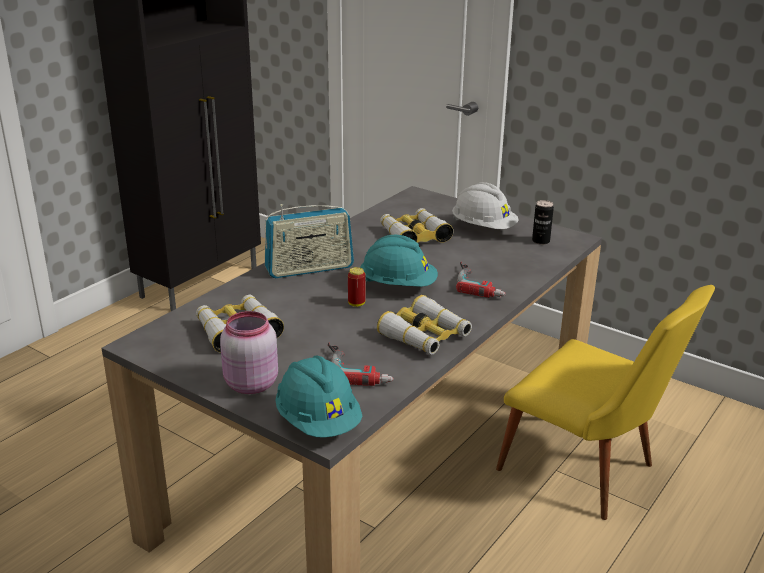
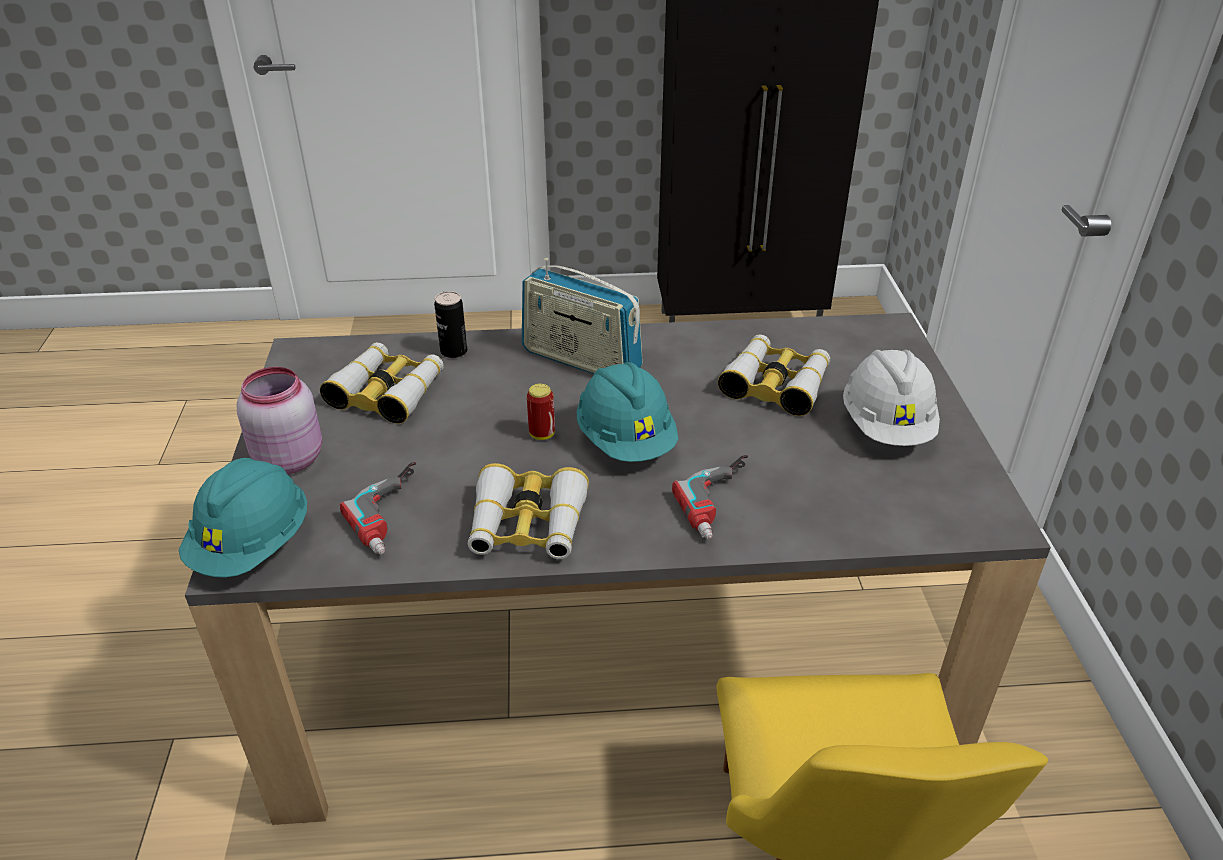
camera: 50 degrees right, 10 degrees up
can [532,200,554,245] -> can moved to [434,291,467,358]

